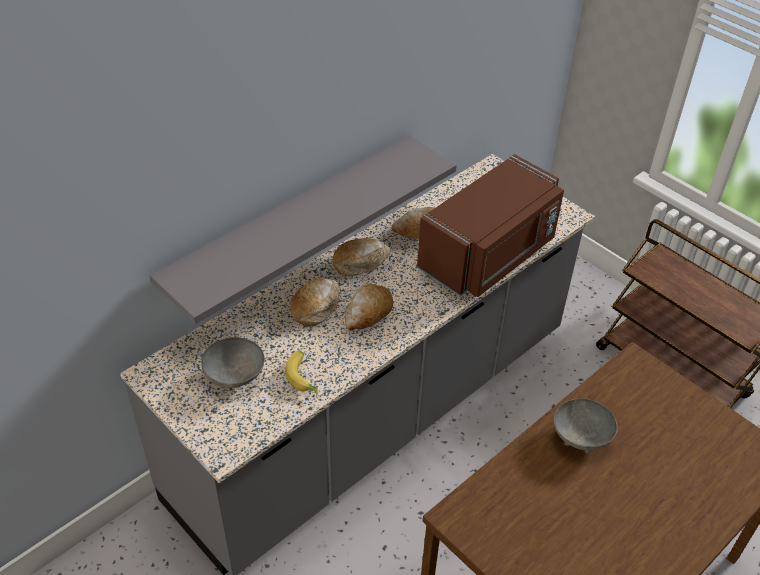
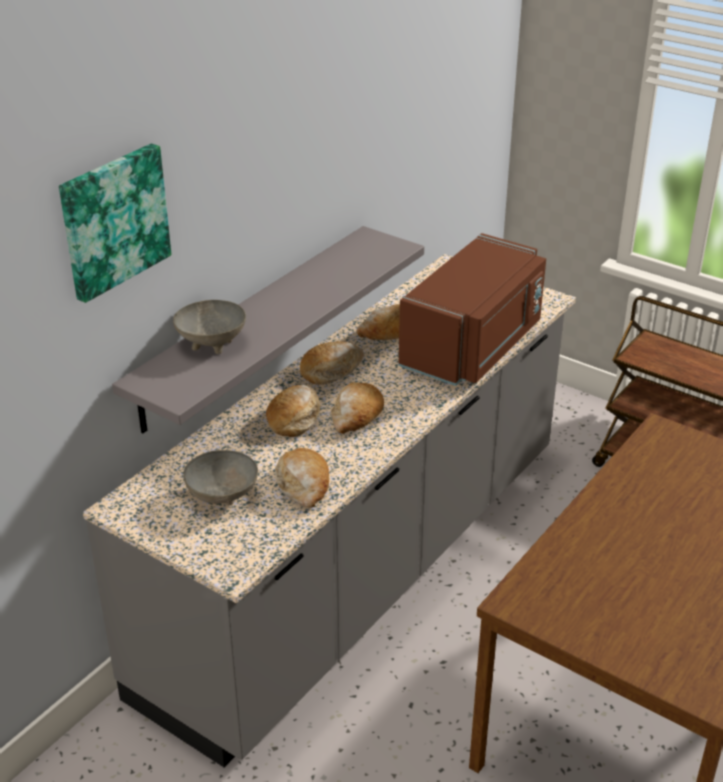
camera: 10 degrees left, 10 degrees down
banana [285,351,318,395] -> bread [275,448,329,508]
grey bowl [554,398,618,454] -> grey bowl moved to [173,300,246,354]
none -> picture [59,144,171,303]

